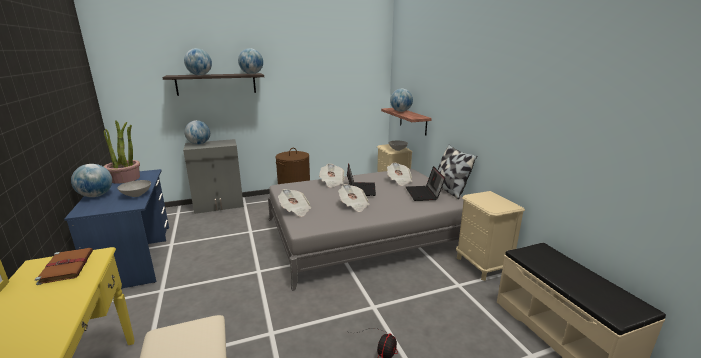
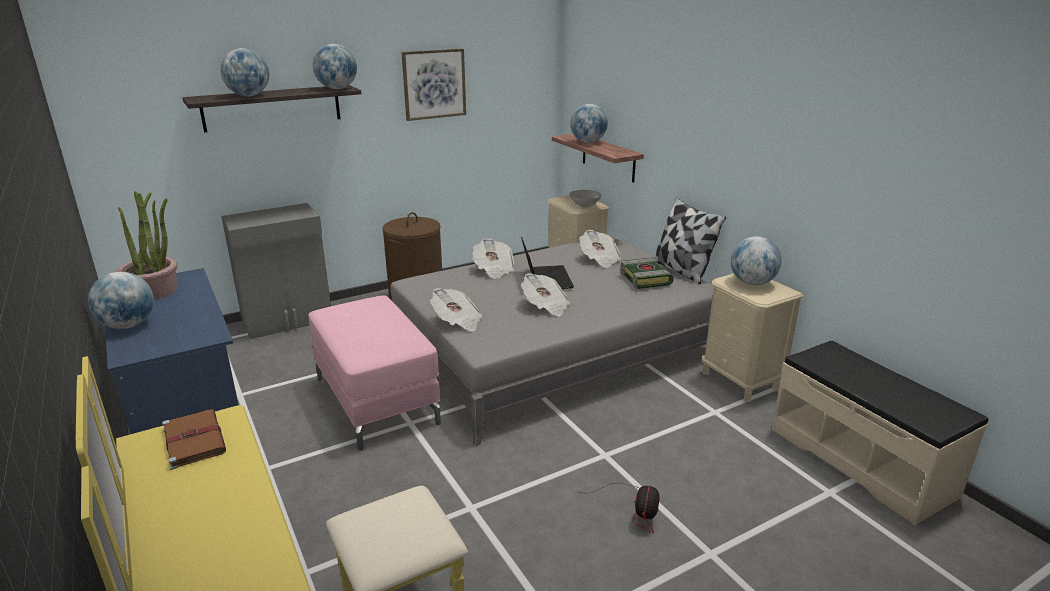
camera: 10 degrees left, 5 degrees up
grey bowl [117,180,151,197] -> none
globe [184,120,210,145] -> globe moved to [730,236,782,285]
laptop [406,166,445,201] -> book [620,258,674,289]
none -> pink ottoman [309,295,441,450]
none -> picture [401,48,466,121]

